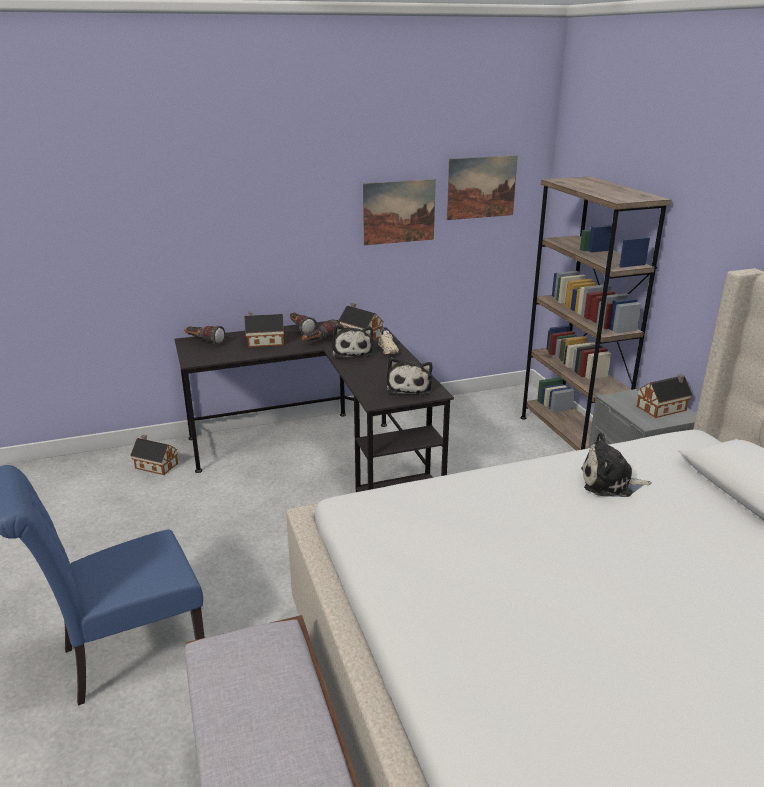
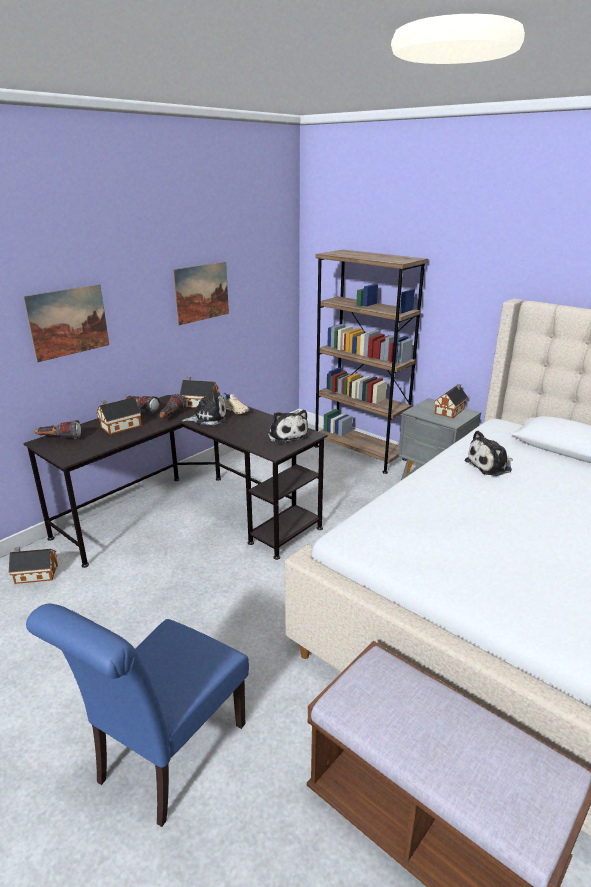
camera: 30 degrees left, 0 degrees up
plush toy [332,325,373,358] -> plush toy turned 60 degrees counterclockwise [182,389,226,425]
picture [447,155,518,220] -> picture moved to [23,284,109,362]

